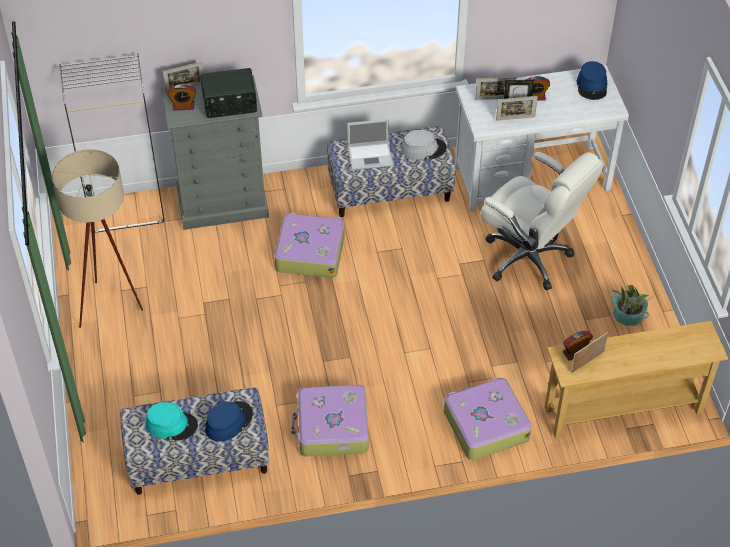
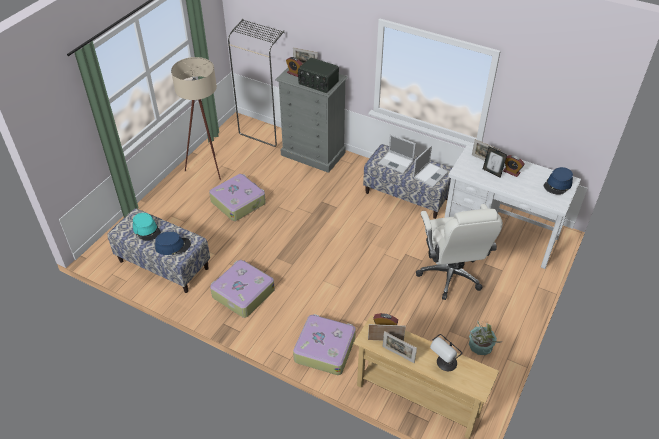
camera: 40 degrees right, 5 degrees down
suitcase [275,213,345,278] -> suitcase moved to [209,174,266,221]
grey hat [401,130,447,160] -> laptop [413,145,448,187]
picture frame [496,96,538,121] -> picture frame moved to [383,331,417,363]
none -> table lamp [430,334,462,371]

